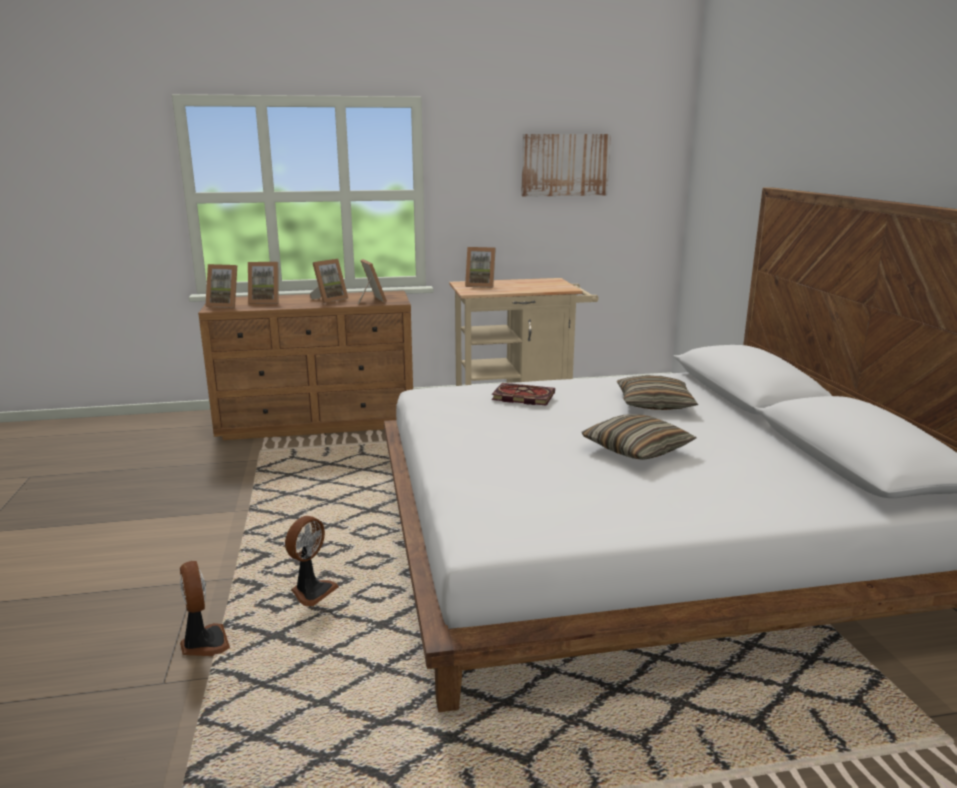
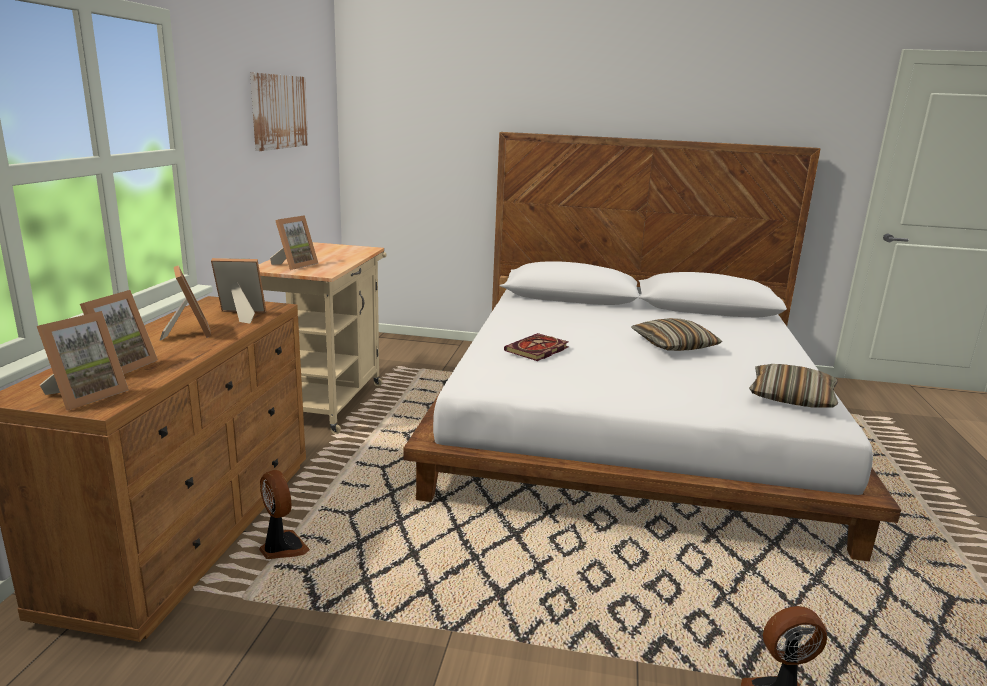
camera: 70 degrees left, 0 degrees up
fan [285,516,339,606] -> fan moved to [259,470,310,559]
pillow [617,375,698,410] -> pillow moved to [749,364,838,408]

